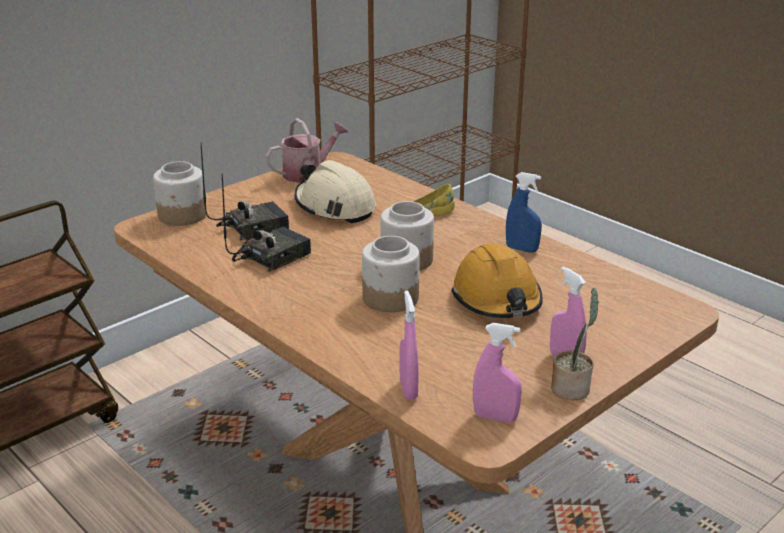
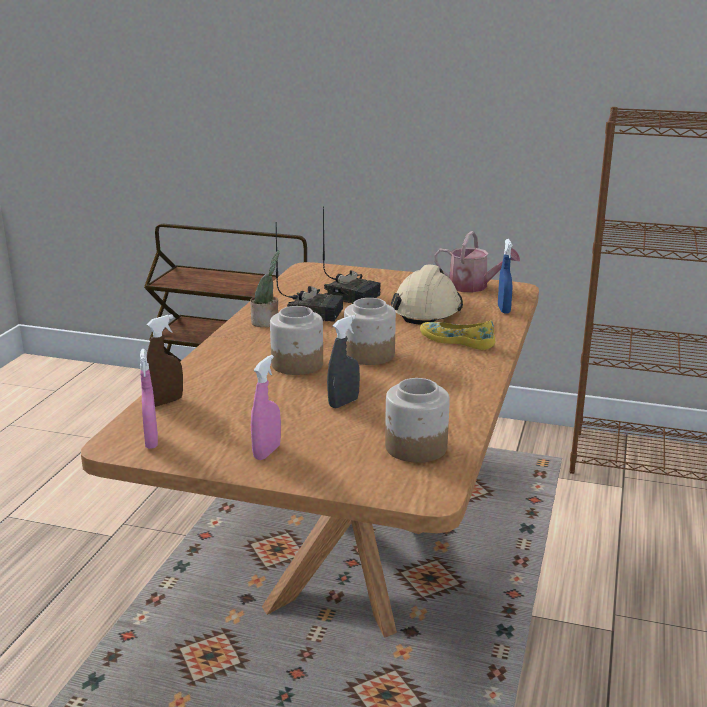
camera: 60 degrees right, 5 degrees down
jar [153,161,207,226] -> jar moved to [385,378,450,463]
pink spray bottle [399,291,419,400] -> brown spray bottle [147,314,183,407]
orange hard hat [452,243,543,318] -> grey spray bottle [327,315,360,408]
blue spray bottle [506,172,542,252] -> blue spray bottle moved to [498,239,512,313]
potted plant [551,288,599,400] -> potted plant moved to [250,250,279,327]

